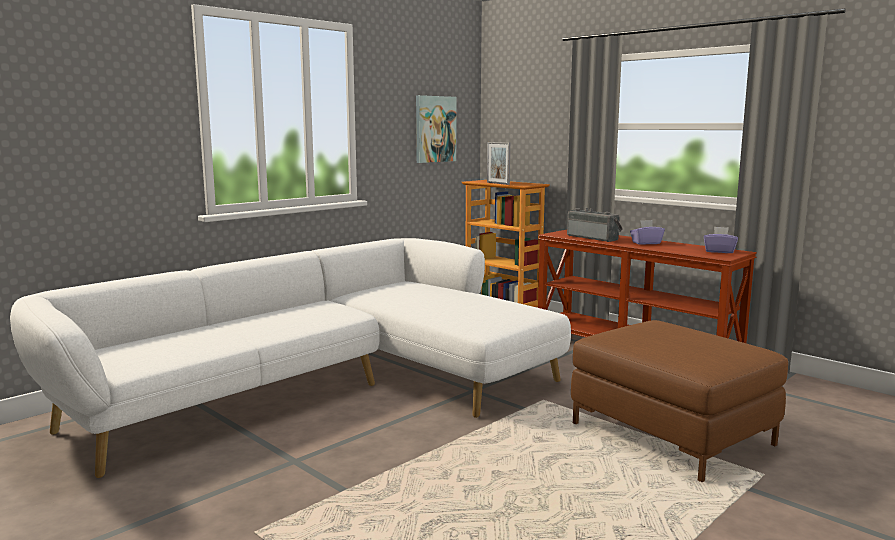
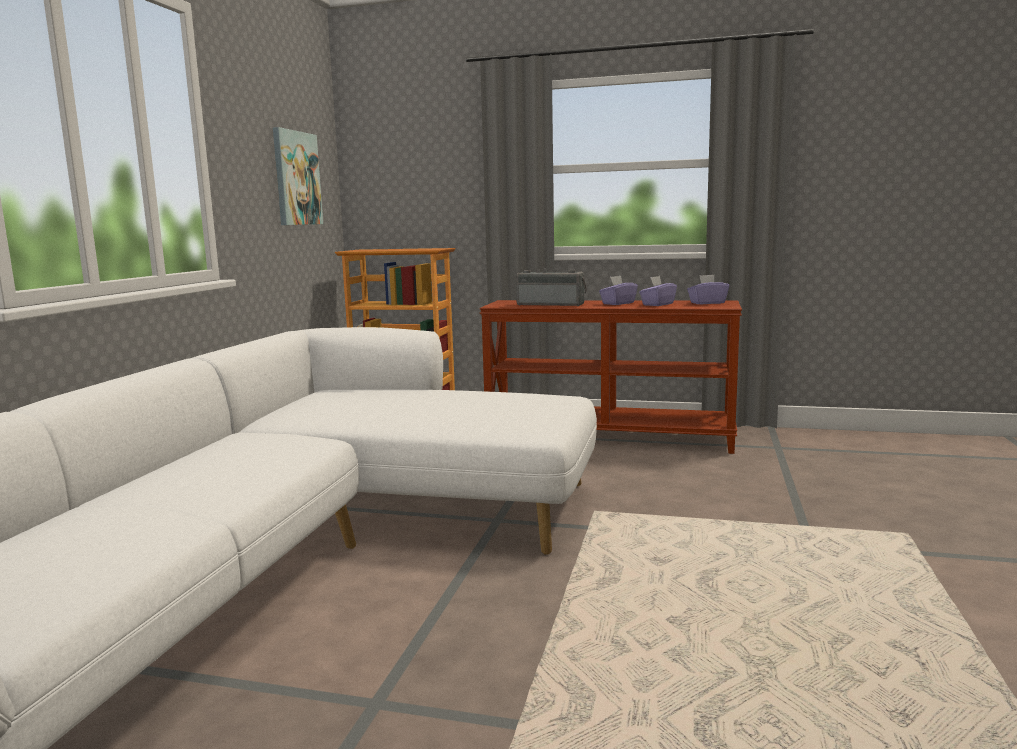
camera: 30 degrees left, 0 degrees up
picture frame [487,142,510,185] -> none
brown ottoman [571,320,788,482] -> none
none -> purple tissue box [639,276,677,306]

